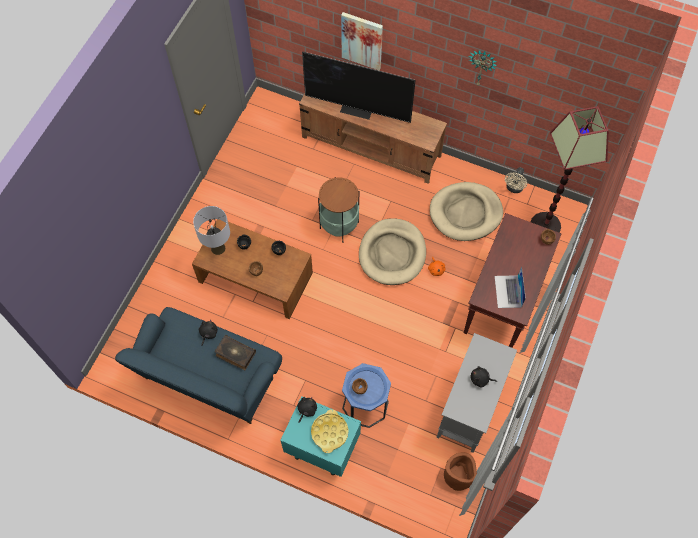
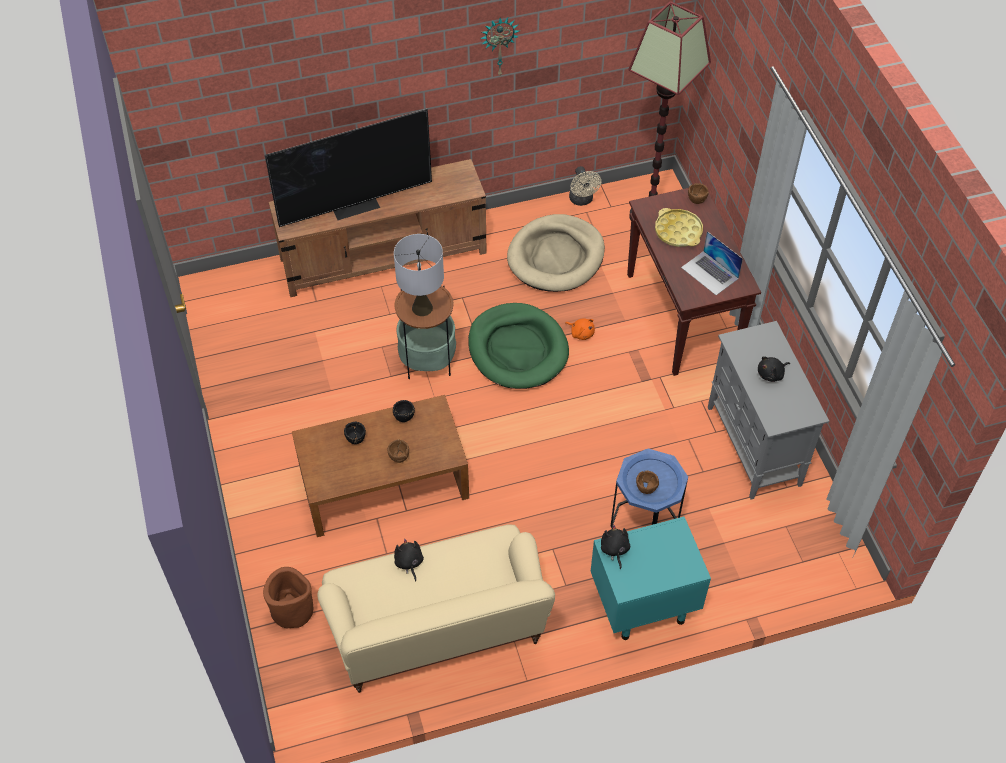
camera: 40 degrees left, 10 degrees down
blue sofa [115,307,282,424] -> beige sofa [317,525,555,693]
grey table lamp [193,206,230,255] -> grey table lamp moved to [394,234,444,316]
book [215,335,256,370] -> none
yellow tray [311,409,349,453] -> yellow tray moved to [655,208,703,247]
picture [341,12,383,70] -> none
beige dog bed [359,218,426,285] -> green dog bed [468,303,569,389]
brown planter [444,452,477,491] -> brown planter moved to [263,567,313,628]

